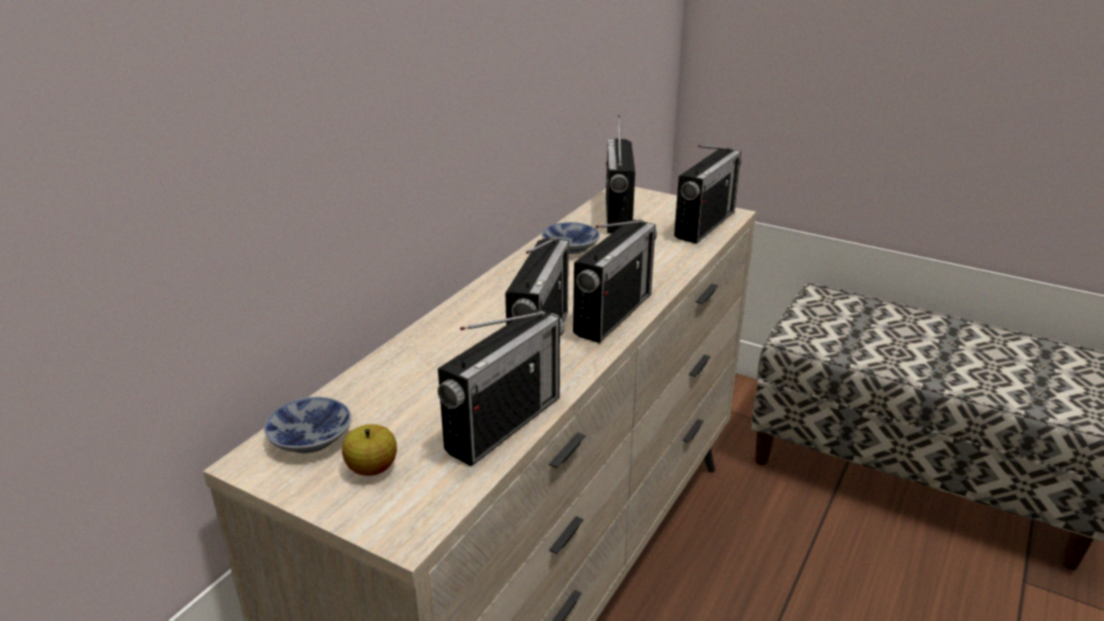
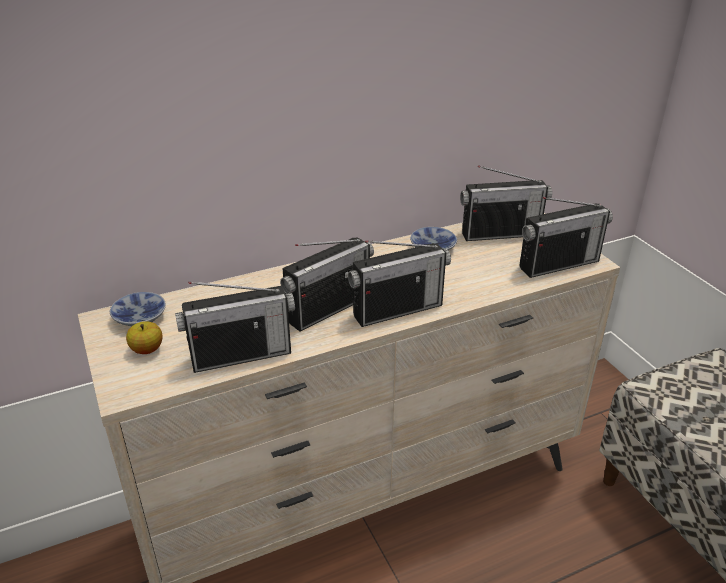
camera: 35 degrees right, 5 degrees up
radio [606,115,635,233] -> radio turned 135 degrees counterclockwise [460,165,552,241]

